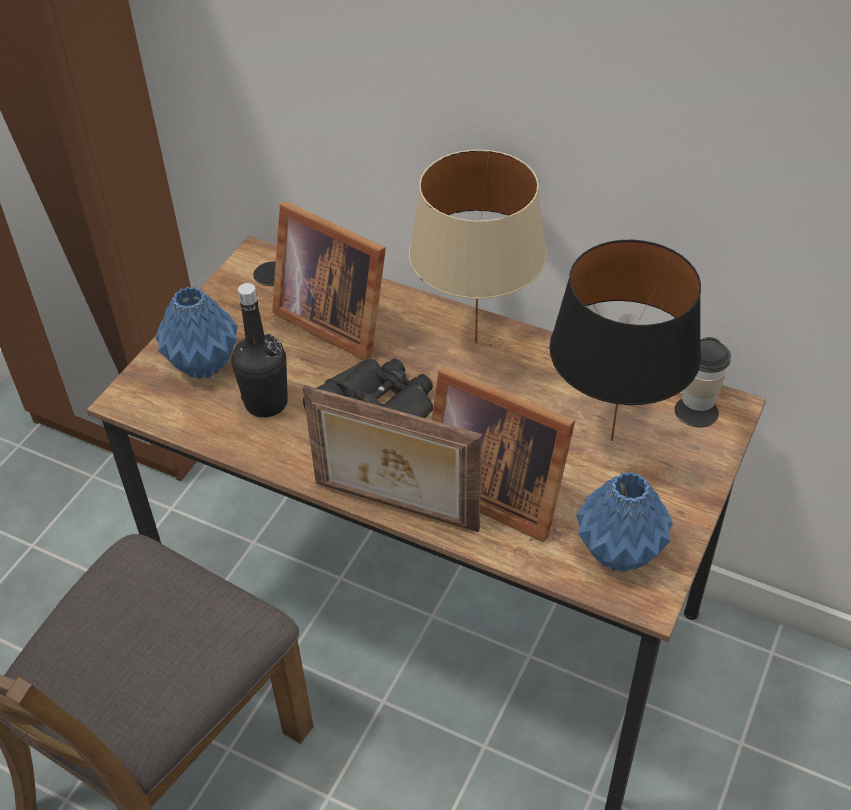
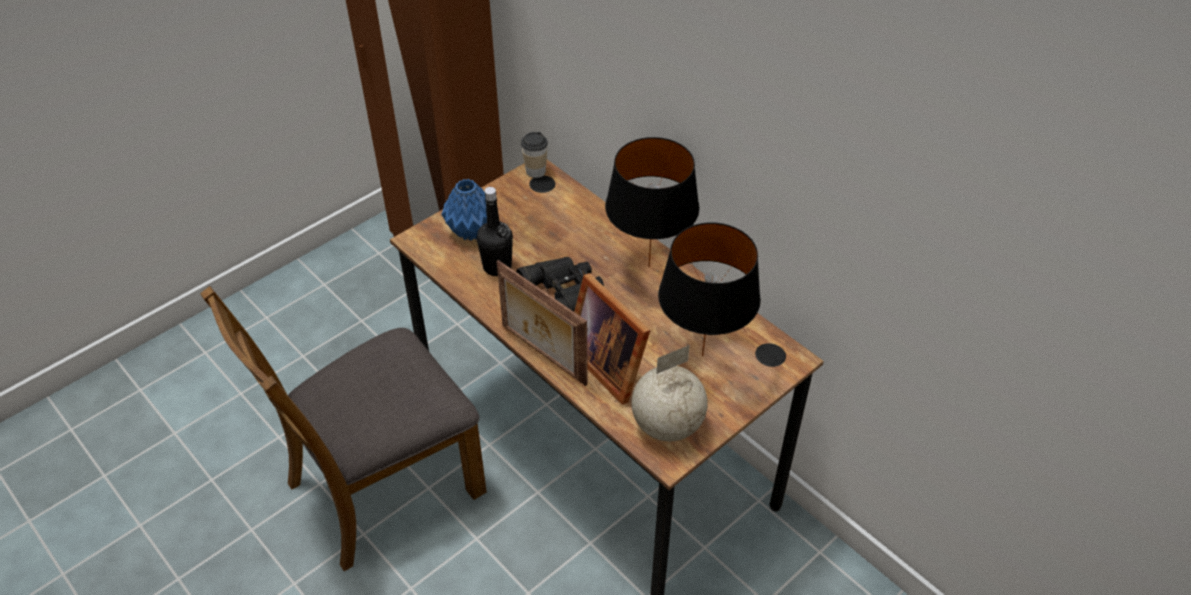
camera: 20 degrees right, 0 degrees up
picture frame [272,201,386,360] -> none
beige table lamp [409,149,547,343] -> black table lamp [605,137,700,267]
blue vase [576,472,673,572] -> globe [631,345,708,441]
cup [682,337,731,411] -> cup moved to [521,132,548,178]

